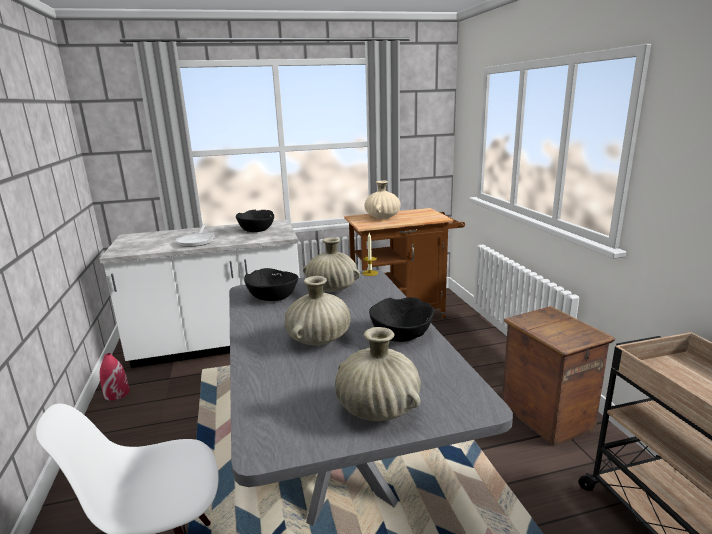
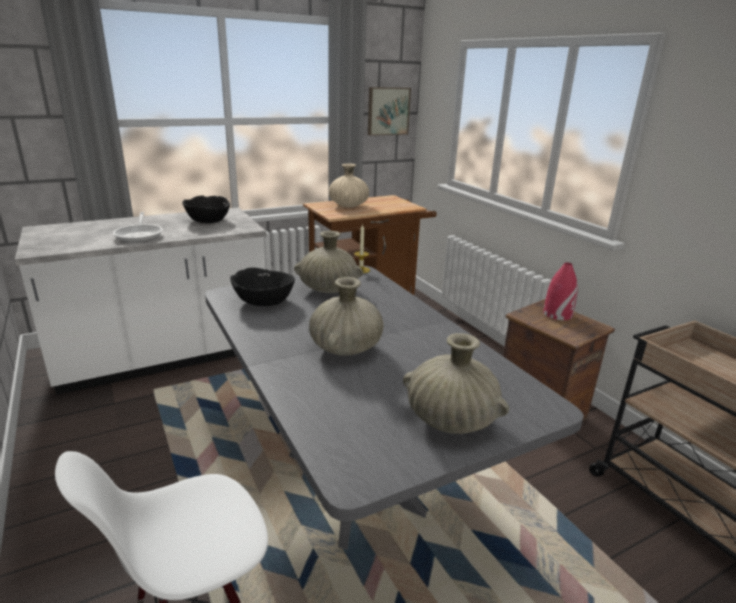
camera: 15 degrees left, 5 degrees up
red vase [100,353,130,400] -> red vase moved to [543,262,578,320]
black bowl [369,297,434,342] -> none
none -> picture [368,87,411,136]

